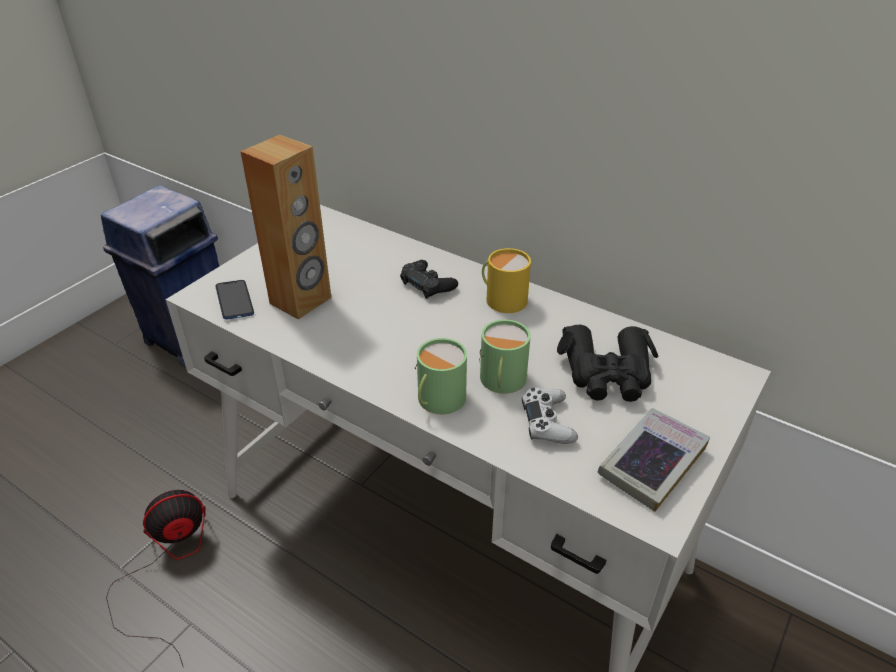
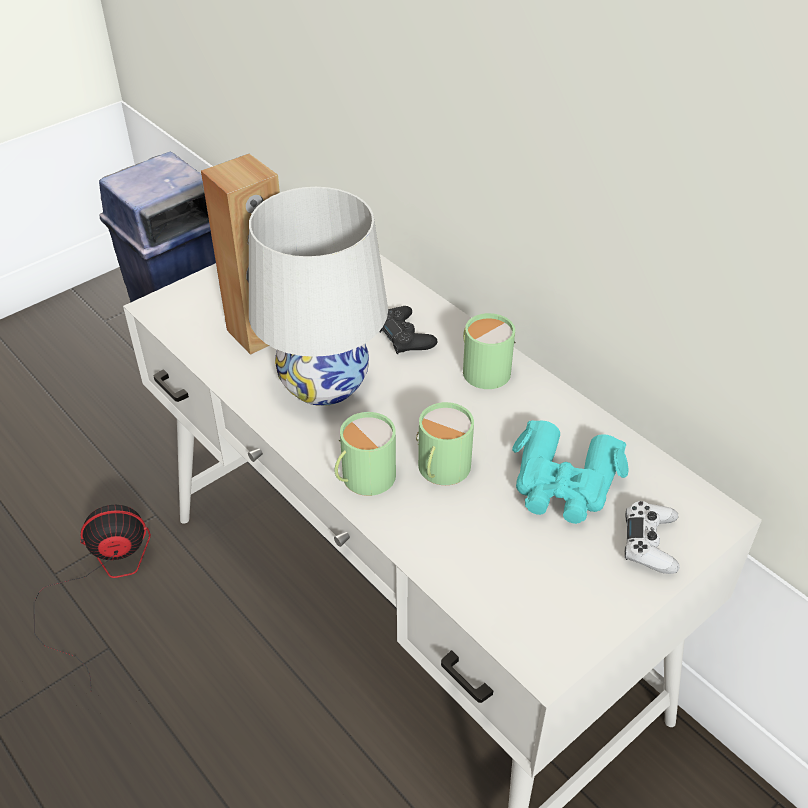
camera: 15 degrees right, 5 degrees up
phone [215,280,254,320] -> none
yellow mug [482,248,531,313] -> green mug [463,313,516,389]
white game controller [522,388,578,444] -> white game controller moved to [625,501,680,574]
black binoculars [557,325,659,402] -> turquoise binoculars [512,420,628,524]
book [598,408,710,512] -> none
none -> white table lamp [249,187,388,406]

